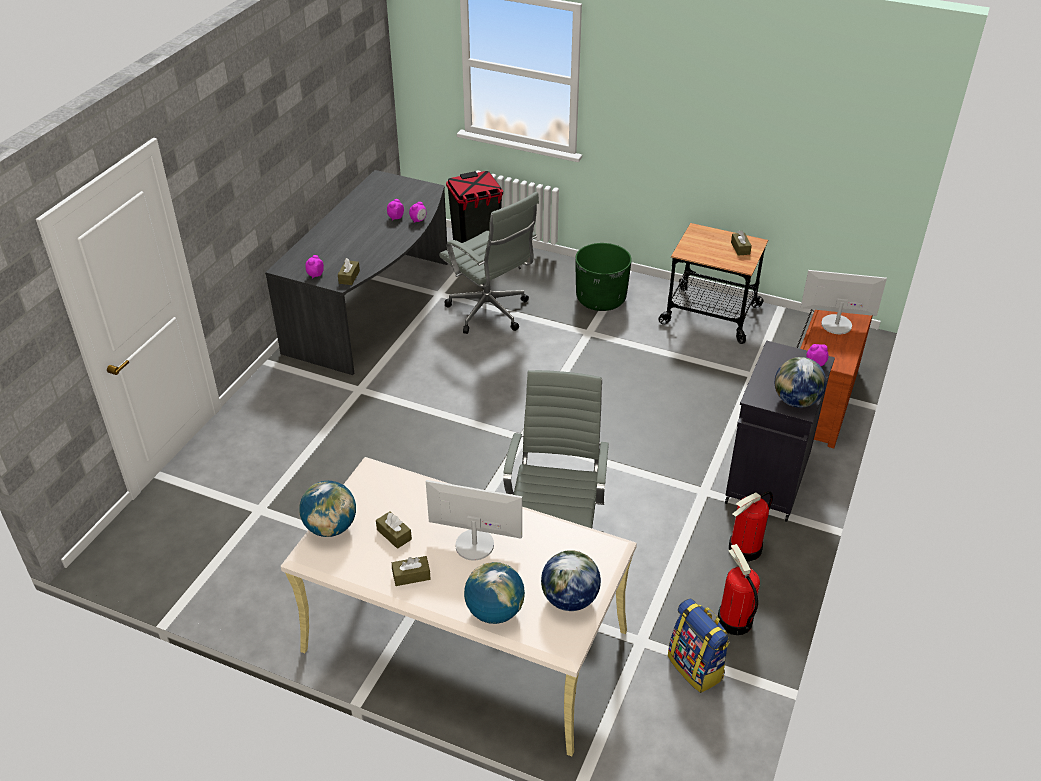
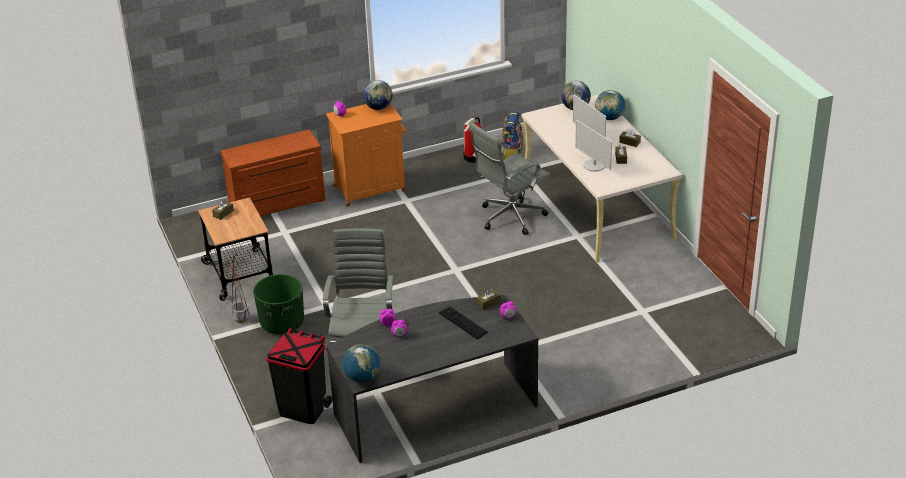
camera: 135 degrees left, 5 degrees down
globe [299,481,356,537] -> globe moved to [343,344,381,382]
black cabinet [725,340,835,522] -> orange cabinet [326,103,406,207]
fire extinguisher [729,491,773,561] -> none
monitor [801,270,887,334] -> monitor moved to [575,120,612,172]
none -> planter [231,254,249,323]
none -> keyboard [439,307,488,339]

